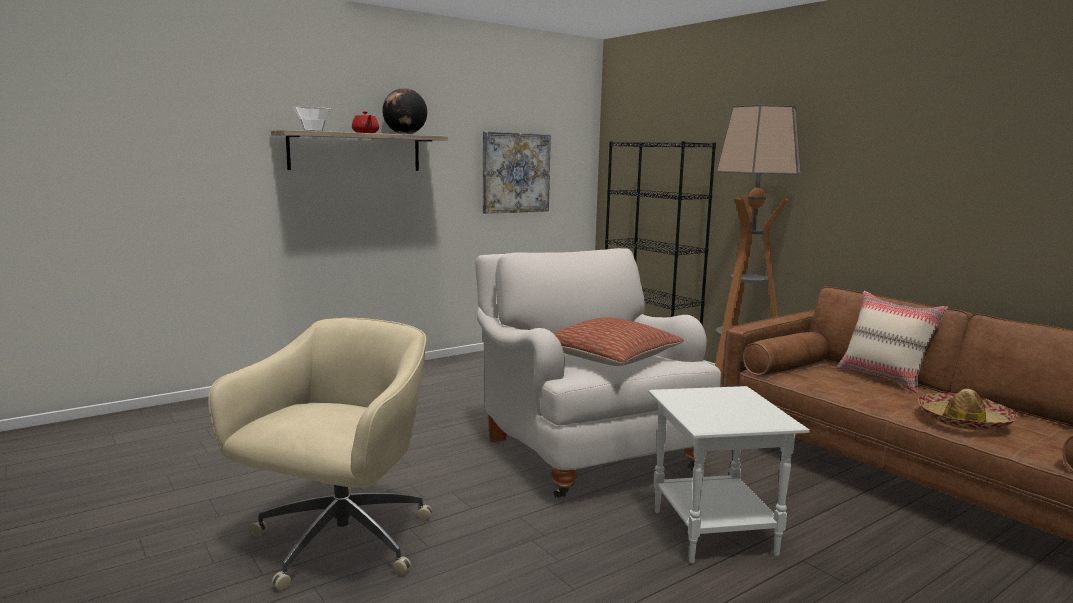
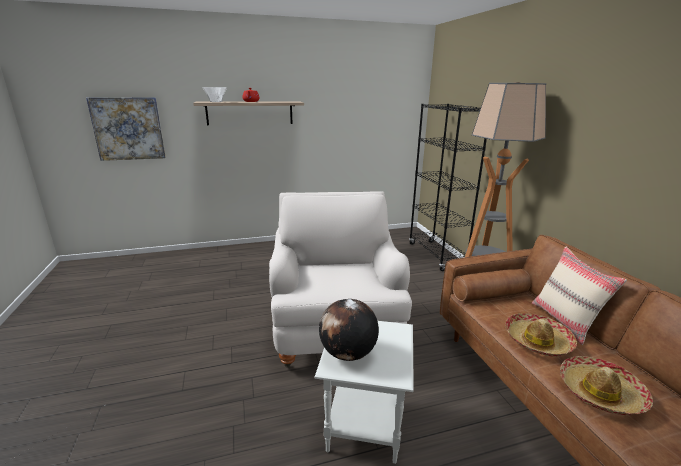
camera: 20 degrees right, 10 degrees up
beige office chair [208,318,432,591] -> none
globe [382,88,427,135] -> globe moved to [319,299,379,361]
picture [482,131,551,214] -> picture moved to [86,97,166,161]
pillow [553,317,684,366] -> none
none -> hat [505,314,577,357]

